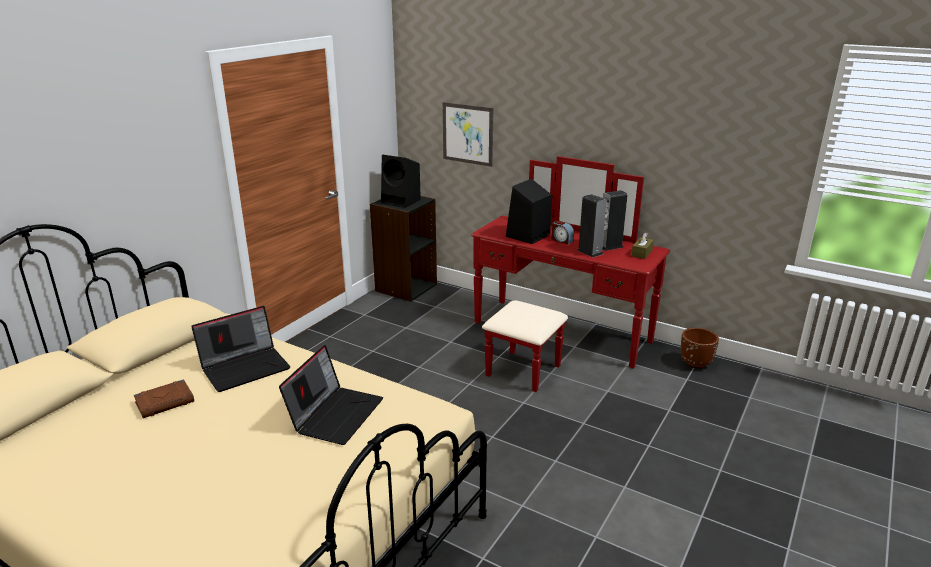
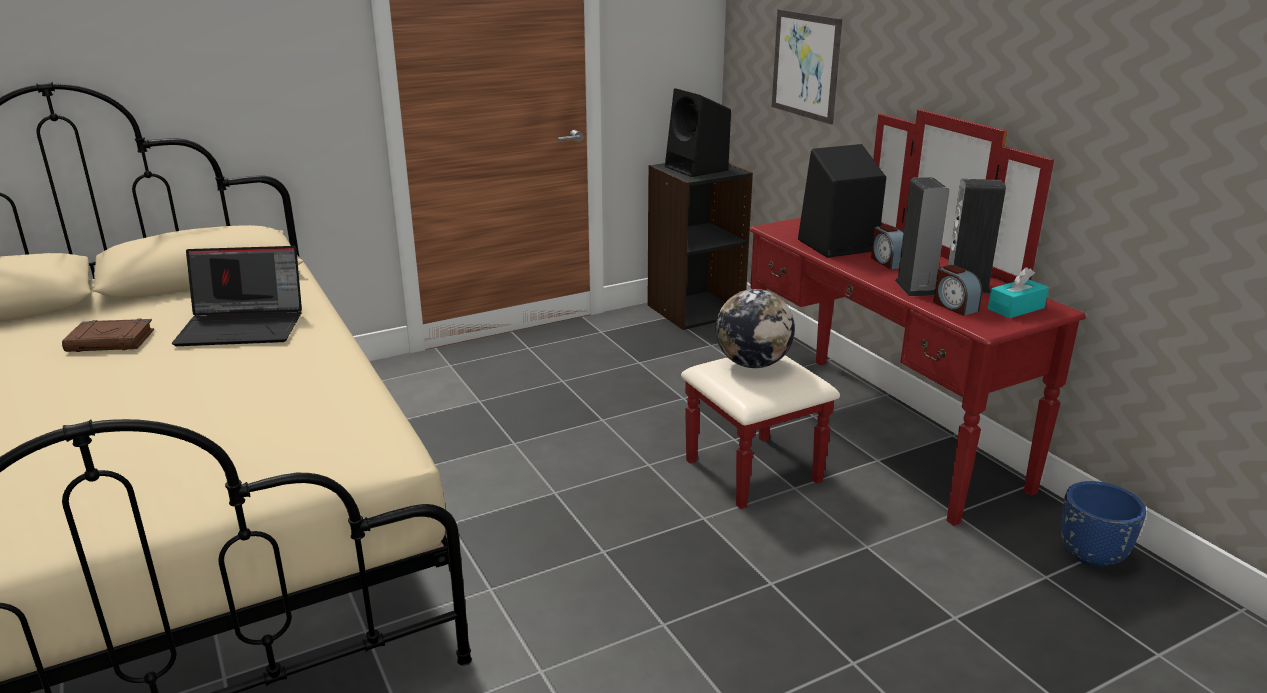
camera: 30 degrees right, 0 degrees up
laptop [279,345,383,445] -> none
brown tissue box [631,232,654,259] -> turquoise tissue box [988,267,1049,318]
brown planter [681,328,719,369] -> blue planter [1061,481,1146,567]
none -> globe [715,289,795,368]
none -> alarm clock [933,265,982,316]

